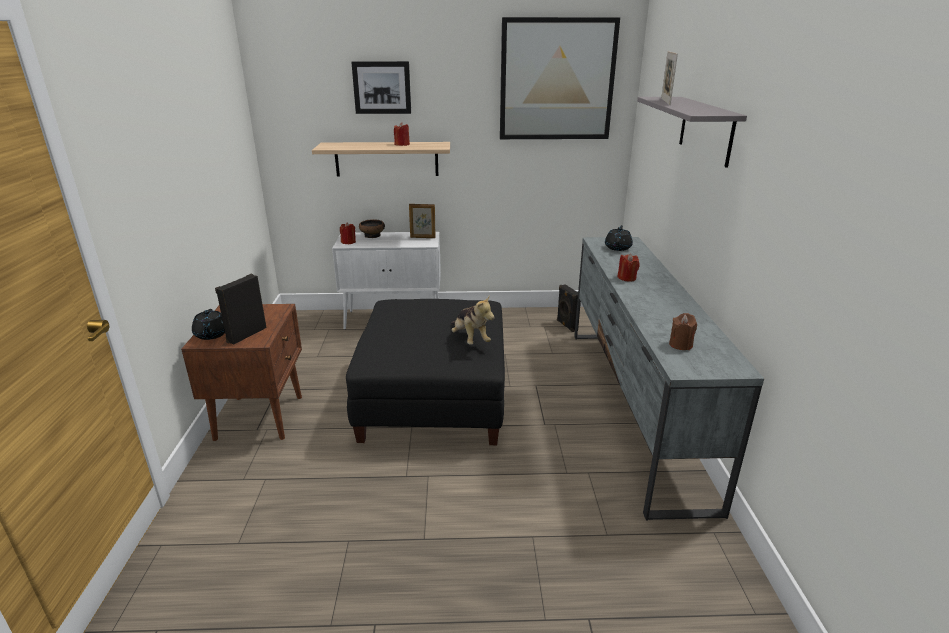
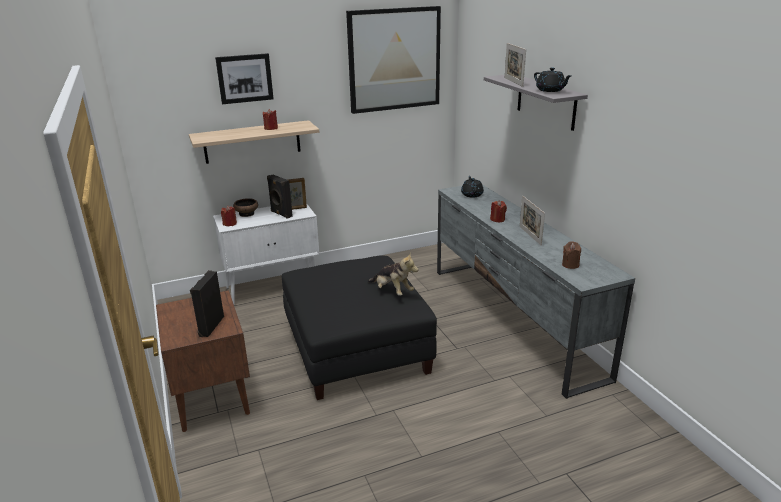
camera: 20 degrees left, 0 degrees up
black teapot [192,309,225,340] -> black teapot moved to [534,68,571,92]
black speaker [557,284,581,332] -> black speaker moved to [267,175,293,219]
none -> picture frame [520,196,545,246]

